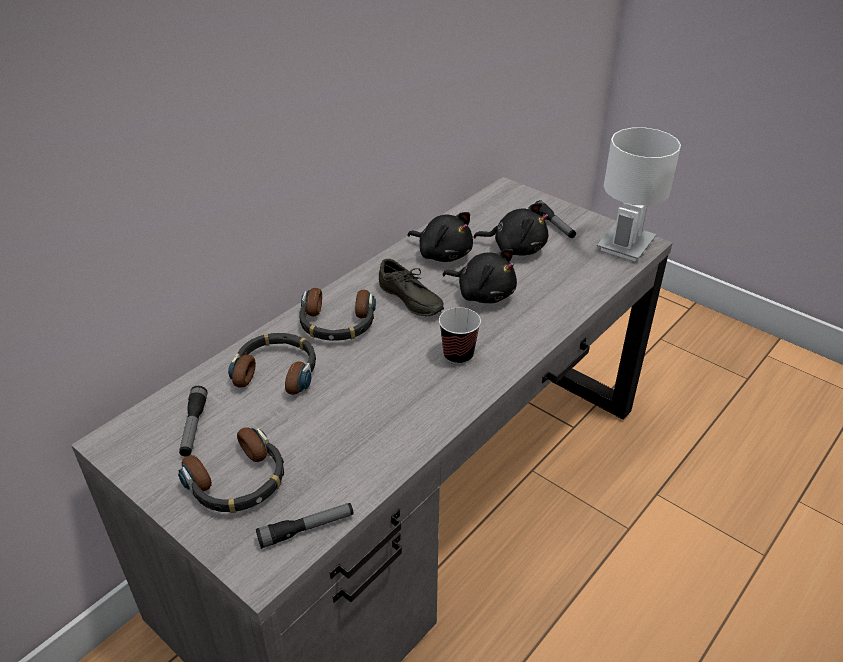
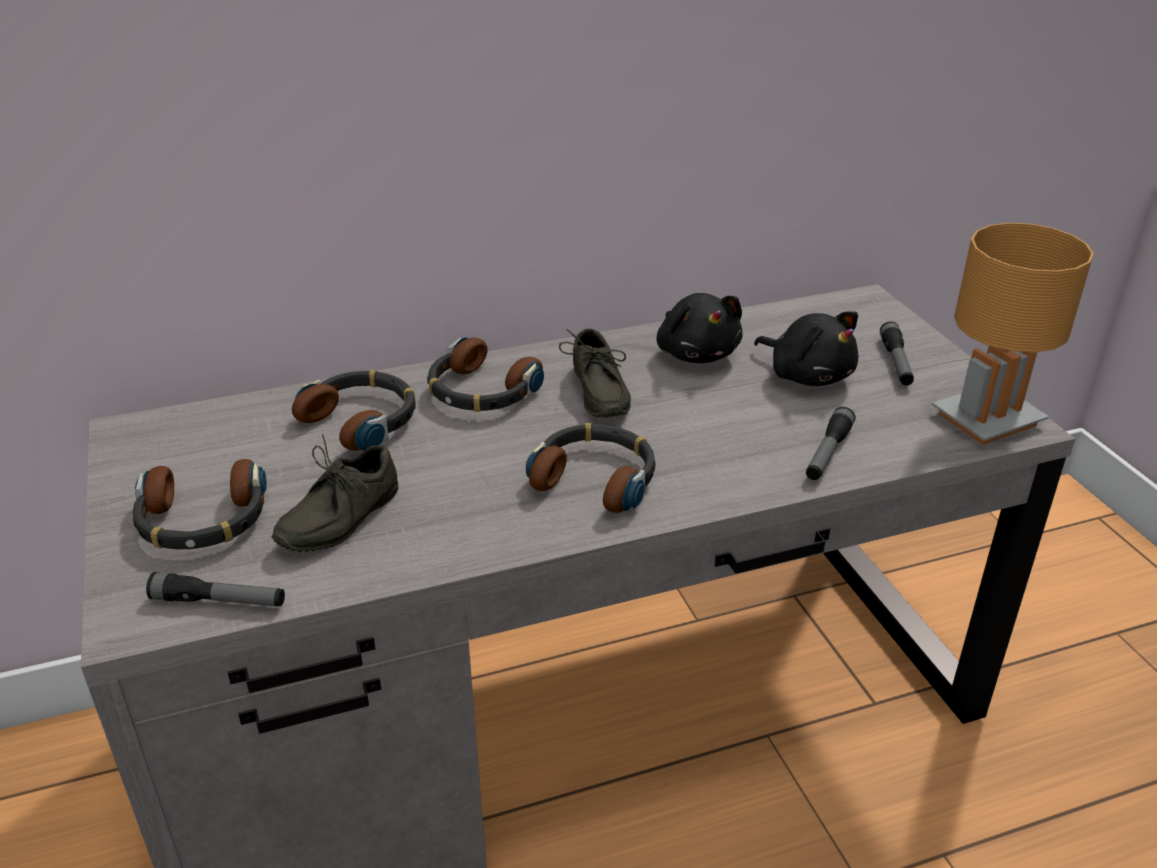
camera: 30 degrees right, 5 degrees down
flashlight [179,386,207,456] -> flashlight moved to [806,407,855,480]
cup [439,307,481,365] -> headphones [526,423,656,513]
black plush toy [443,249,517,303] -> none
white table lamp [597,127,681,261] -> brown table lamp [932,223,1094,445]
none -> grey shoe [272,434,398,552]

